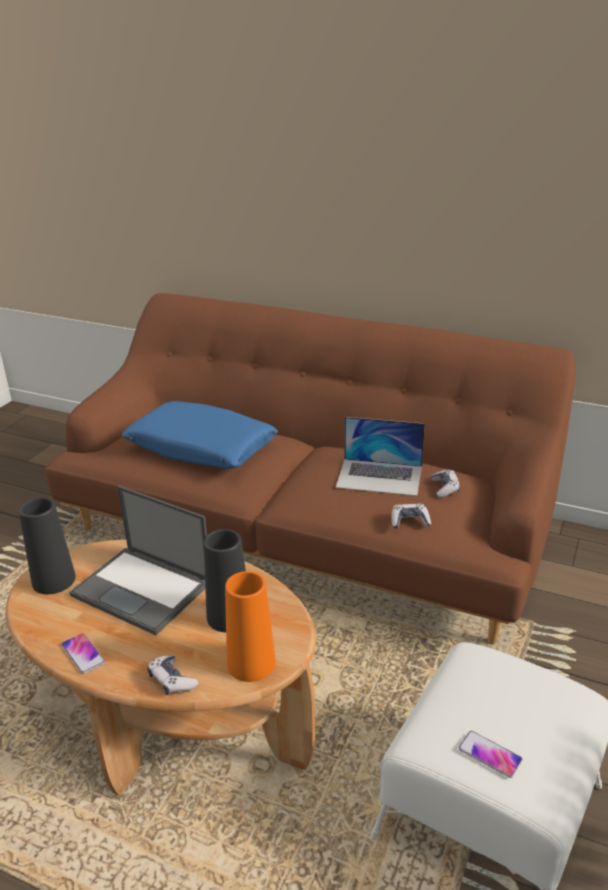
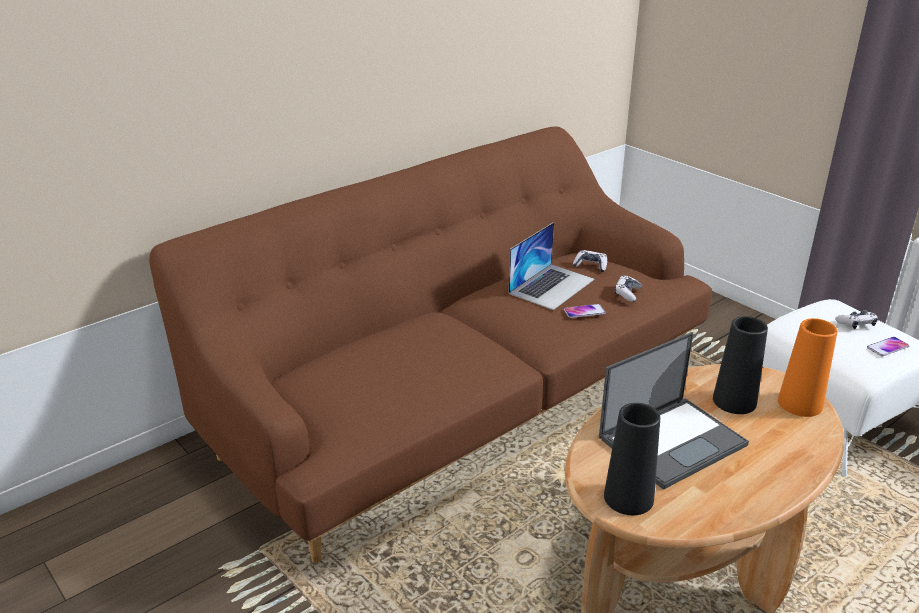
camera: 65 degrees left, 0 degrees up
phone [61,633,105,674] -> phone moved to [564,304,606,318]
blue pillow [122,401,278,469] -> none
game controller [147,655,199,695] -> game controller moved to [835,310,878,329]

